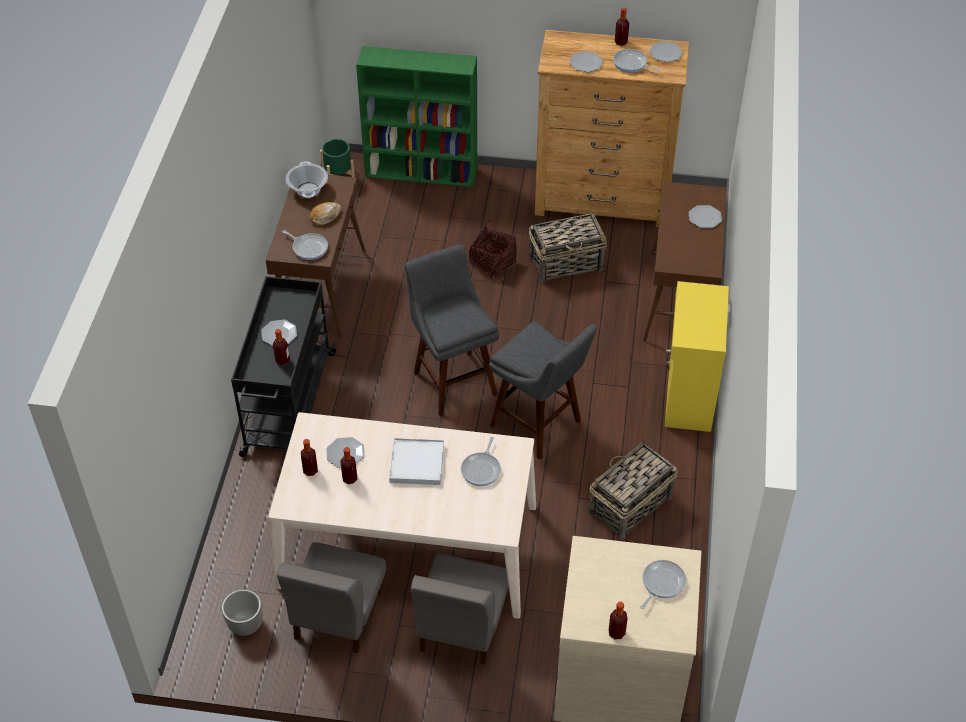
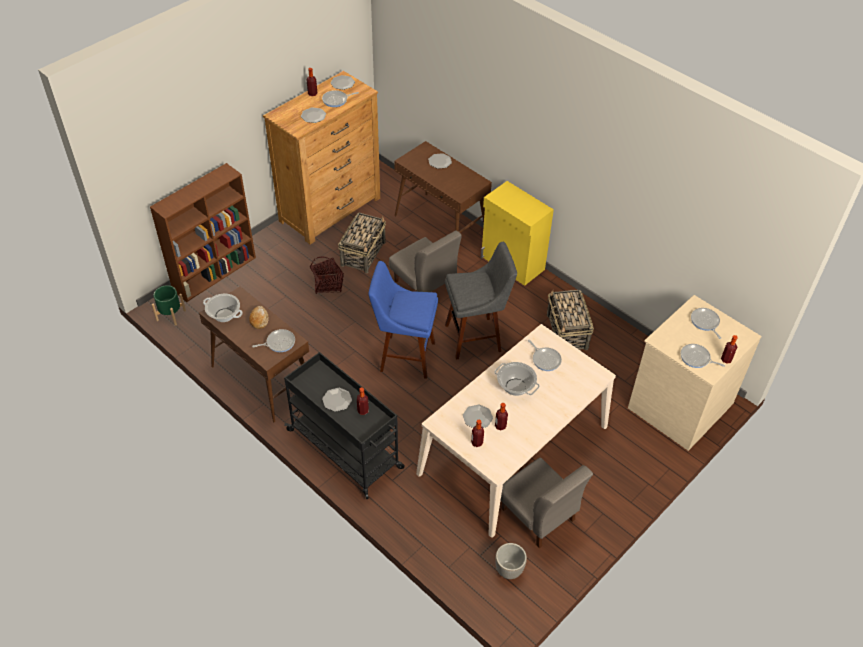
camera: 55 degrees left, 0 degrees up
green bookcase [356,46,477,187] -> brown bookcase [150,163,256,302]
white tray [389,438,444,485] -> cooking pot [494,362,540,396]
grey stool [405,244,499,416] -> blue stool [369,261,438,379]
grey chair [411,554,509,665] -> grey chair moved to [389,231,462,292]
none -> frying pan [681,344,725,368]

